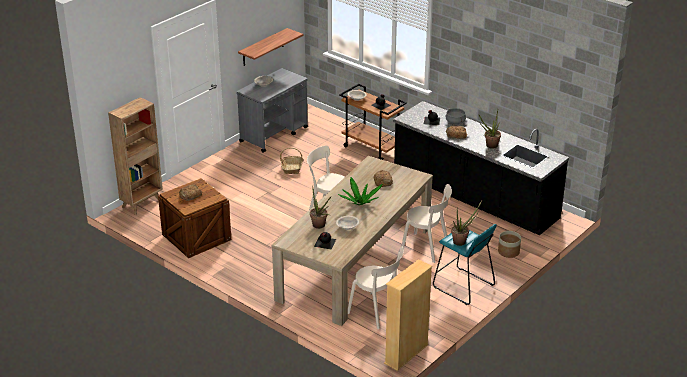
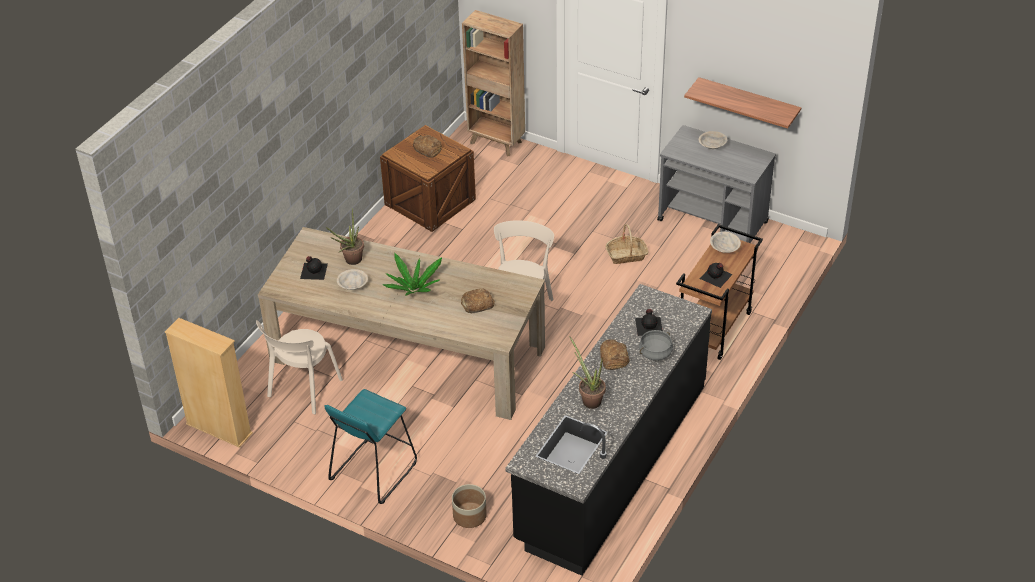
camera: 80 degrees right, 10 degrees up
beige chair [402,184,452,263] -> none
potted plant [451,201,482,246] -> none

